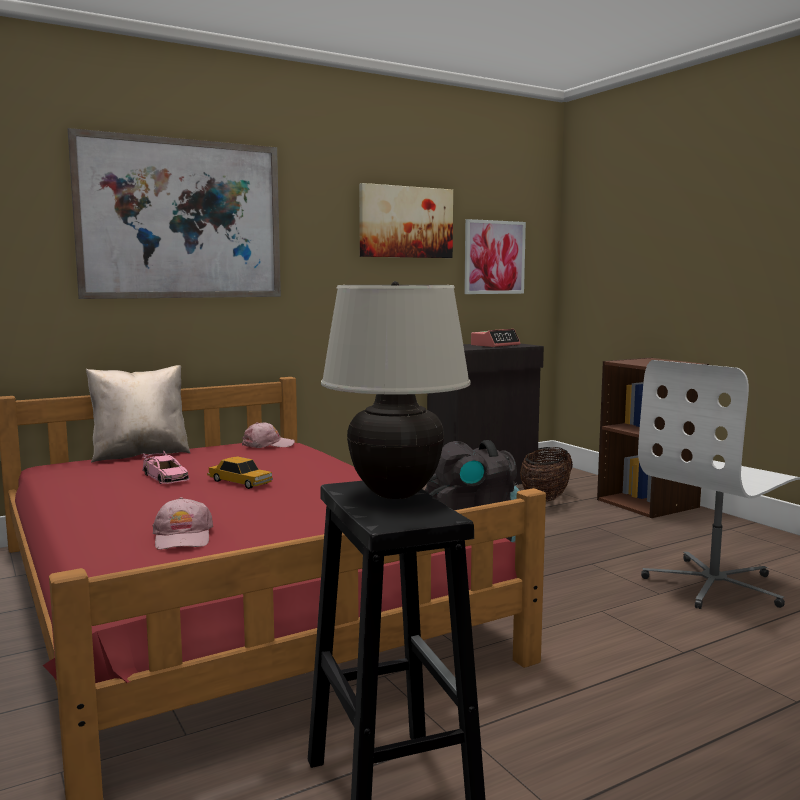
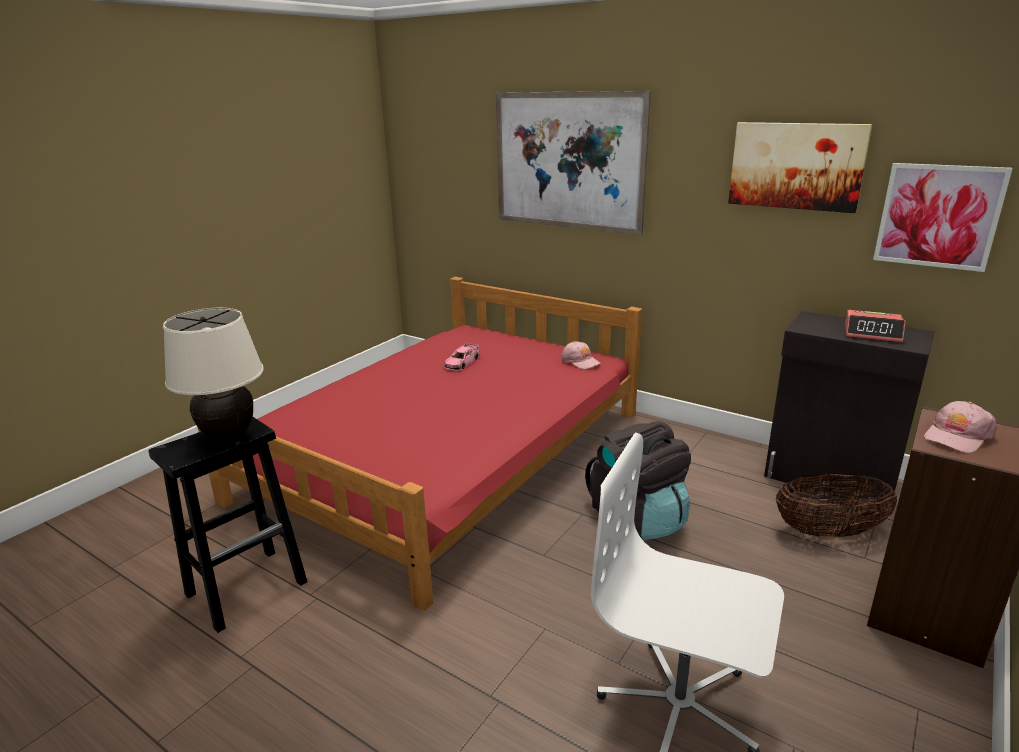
camera: 65 degrees right, 15 degrees up
beige pillow [86,365,190,462] -> none
pink cap [153,497,213,550] -> pink cap moved to [924,401,998,453]
toy car [207,456,273,489] -> none

